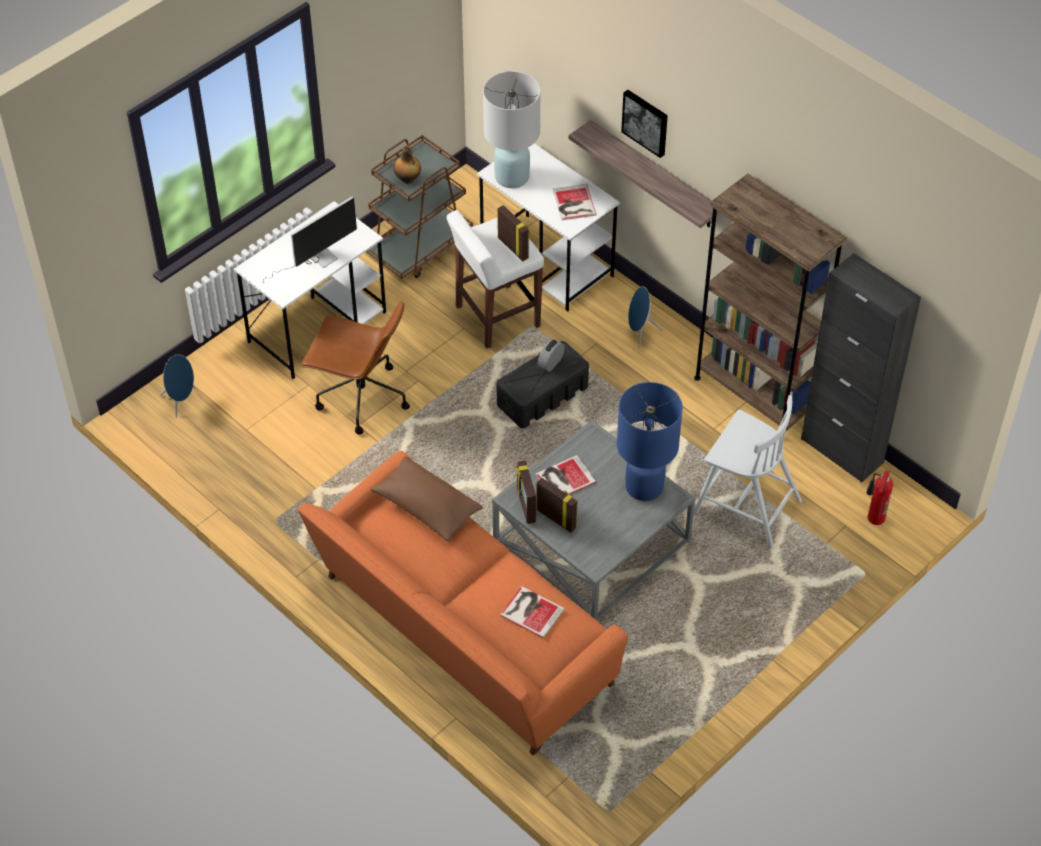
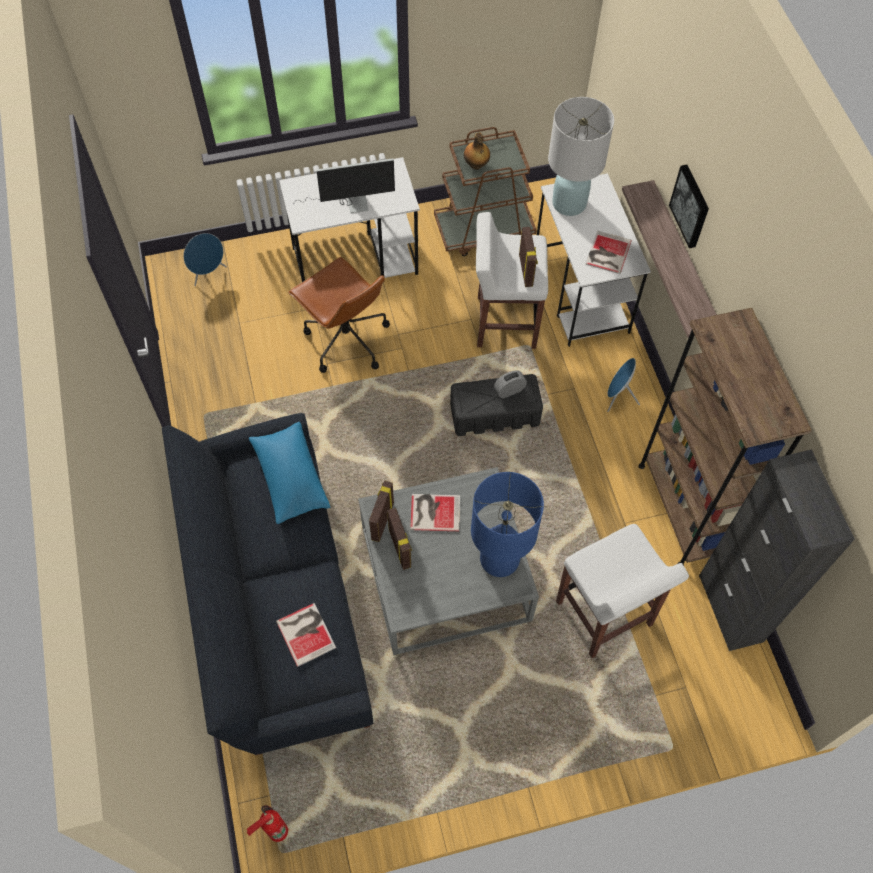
camera: 30 degrees right, 10 degrees up
orange sofa [298,451,628,756] -> black sofa [162,413,373,756]
brown pillow [370,456,483,541] -> blue pillow [249,422,330,524]
white chair [694,395,802,548] -> white stool [556,524,689,658]
fire extinguisher [866,470,893,525] -> fire extinguisher moved to [247,805,288,842]

